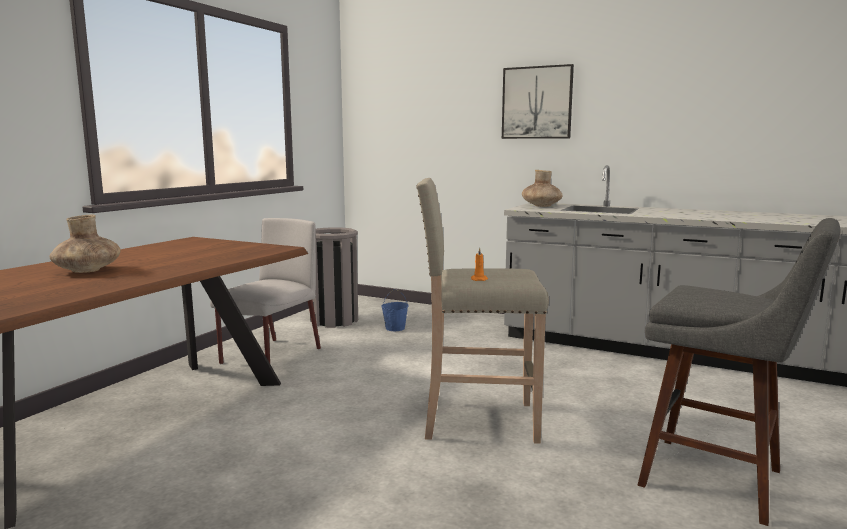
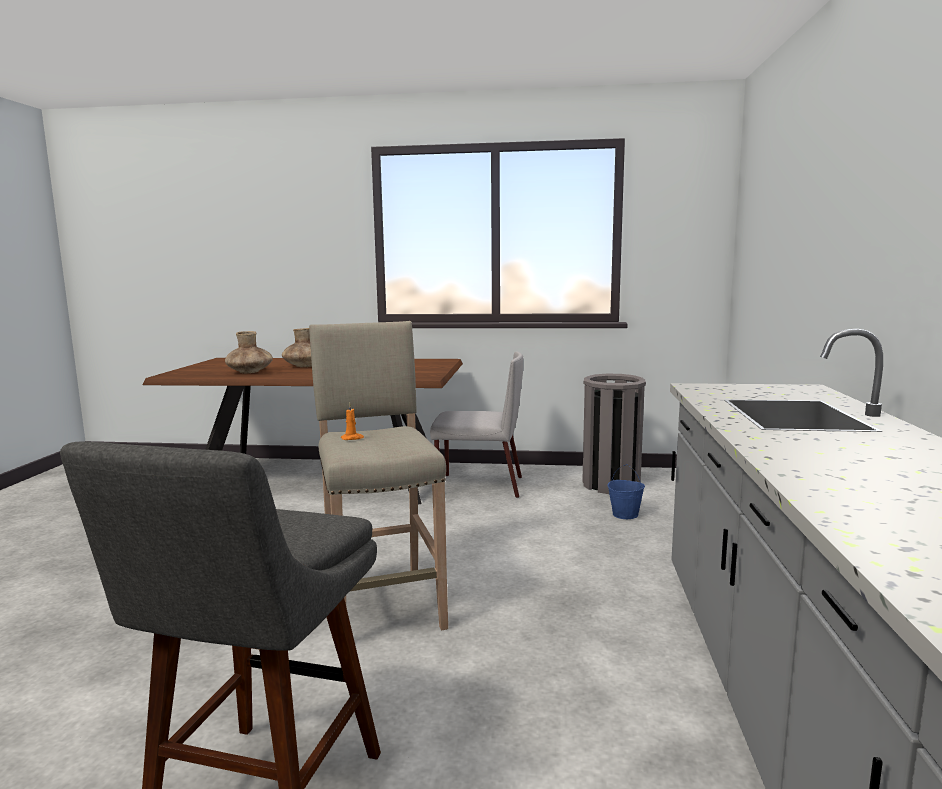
camera: 70 degrees right, 0 degrees up
picture [502,64,574,139] -> none
brown vase [522,170,563,207] -> brown vase moved to [225,331,273,373]

